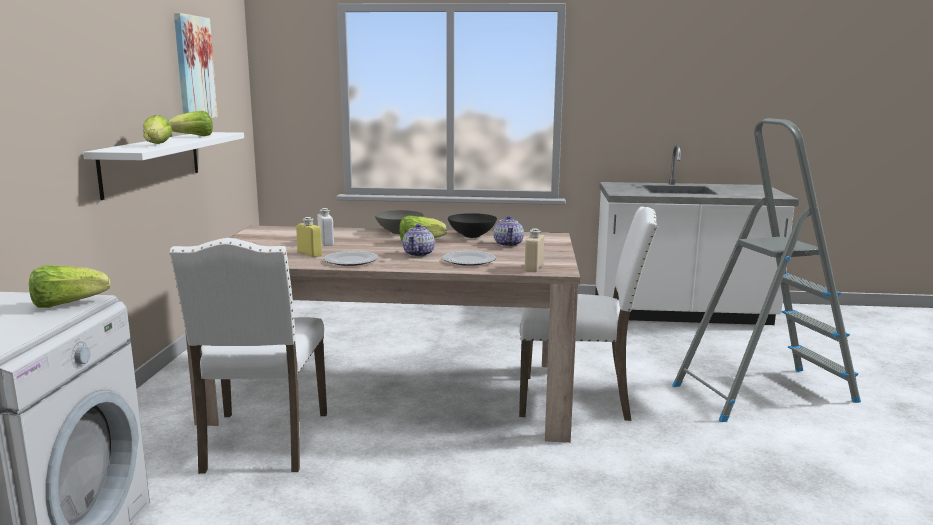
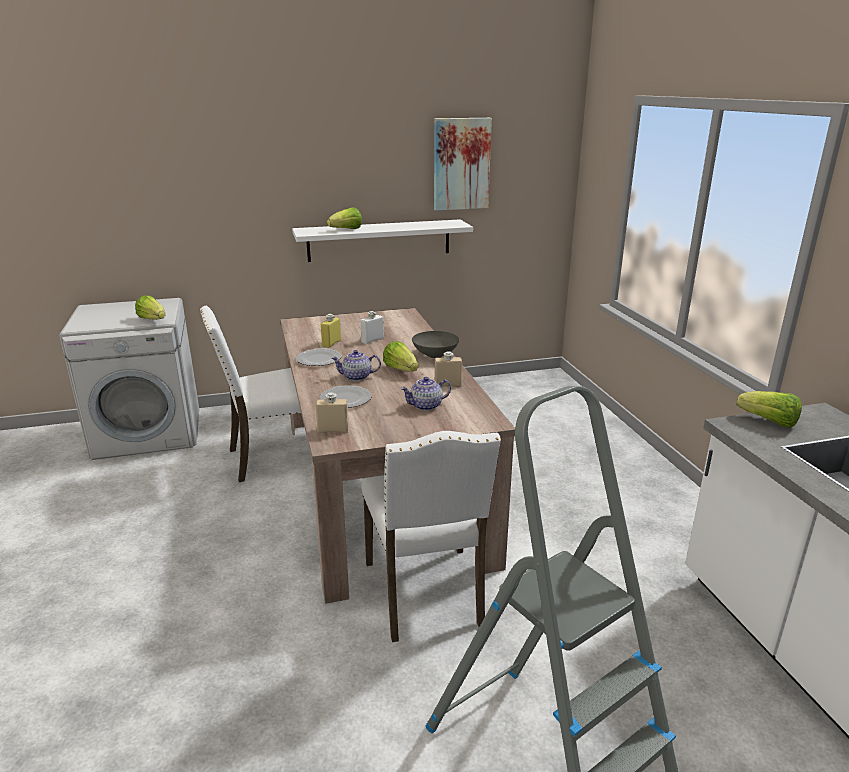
camera: 70 degrees right, 10 degrees up
lettuce [169,111,213,136] -> lettuce moved to [737,391,802,428]
black bowl [448,213,497,238] -> beige bottle [435,351,462,387]

